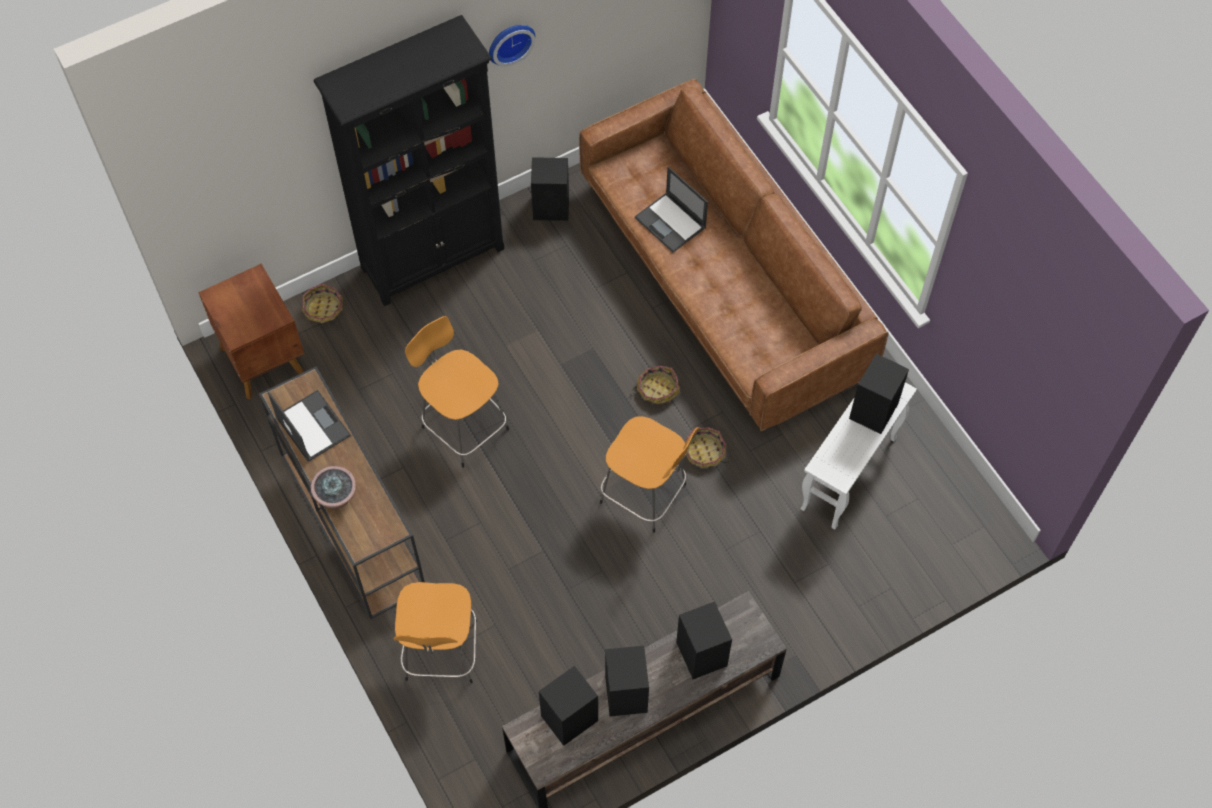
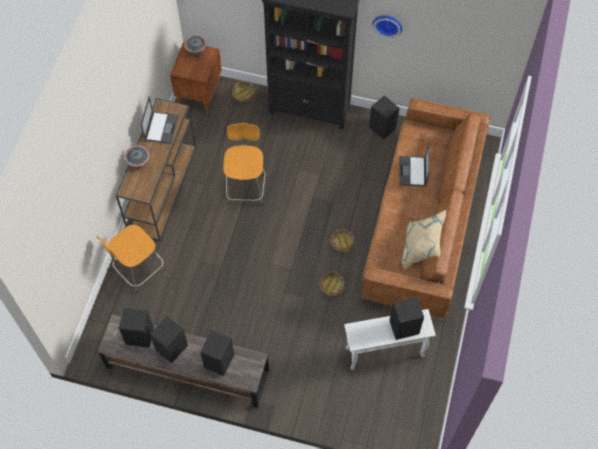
camera: 45 degrees right, 0 degrees up
orange stool [600,416,699,533] -> none
none -> potted plant [184,35,207,57]
none -> beige pillow [402,209,447,269]

